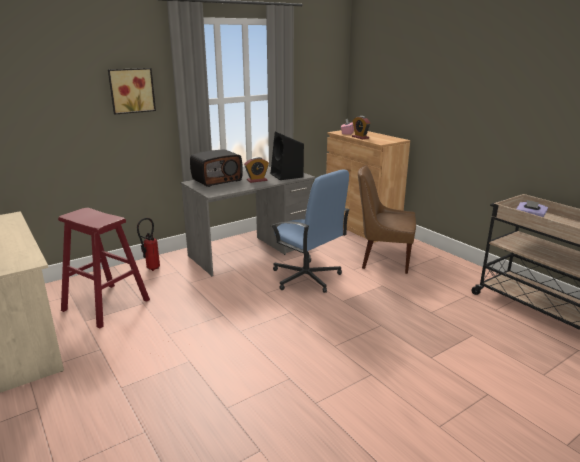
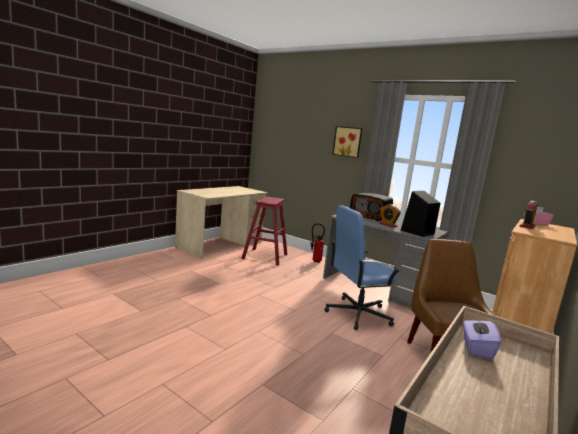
camera: 70 degrees right, 10 degrees down
blue office chair [271,169,349,293] -> blue office chair turned 45 degrees clockwise [325,205,400,330]

